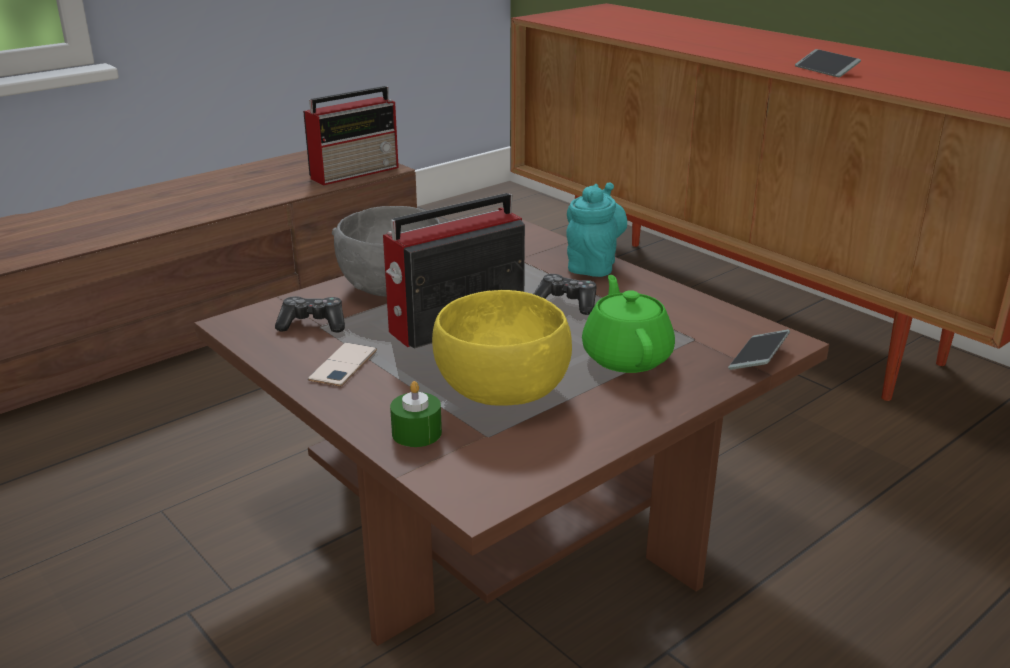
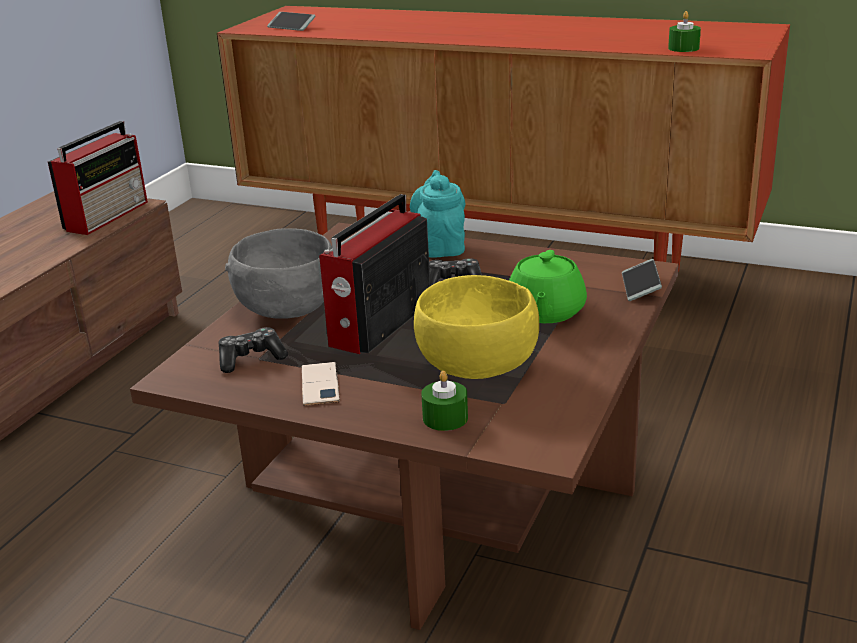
camera: 25 degrees left, 0 degrees up
green teapot [582,275,675,373] -> green teapot turned 135 degrees counterclockwise [509,250,587,323]
phone [795,49,861,77] -> phone moved to [267,12,316,31]
none -> green candle [668,11,701,52]

